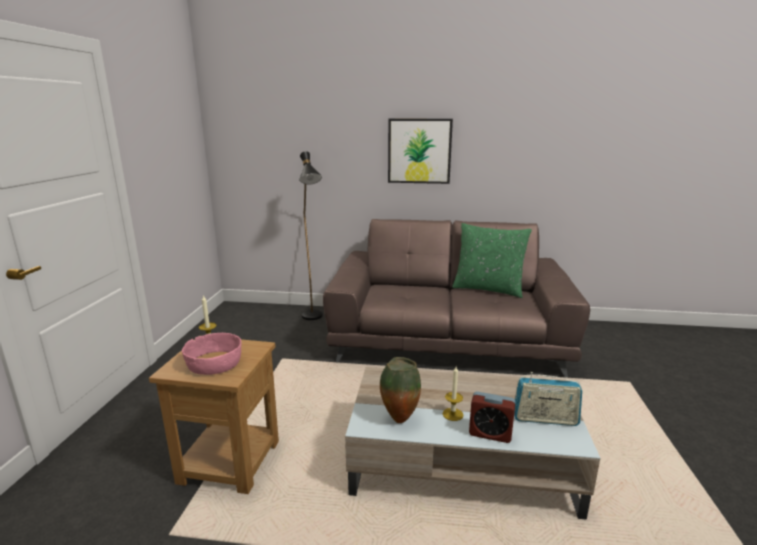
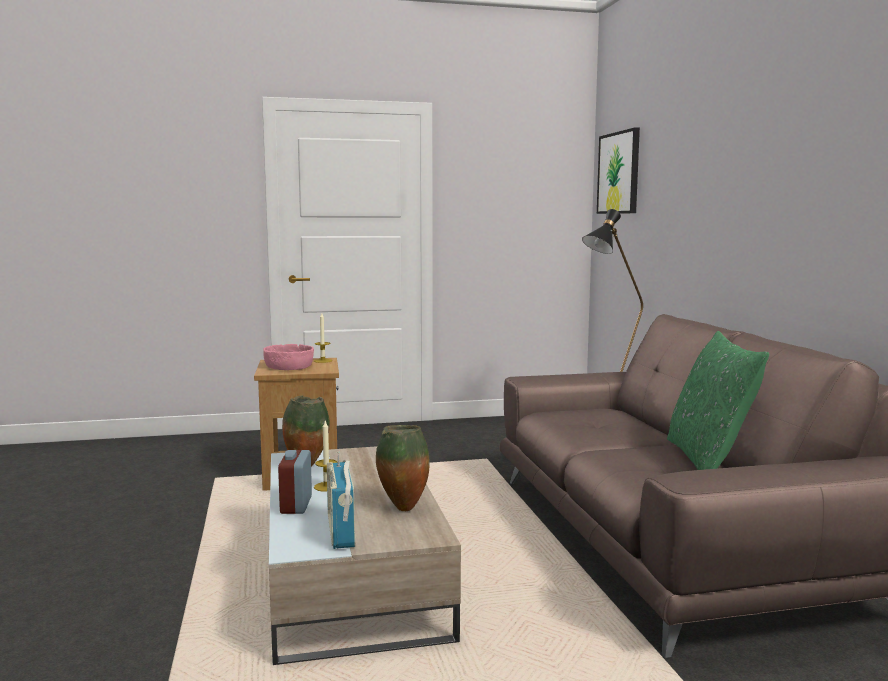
camera: 70 degrees right, 10 degrees down
picture [388,119,453,184] -> picture moved to [597,127,640,214]
none -> vase [376,425,429,511]

